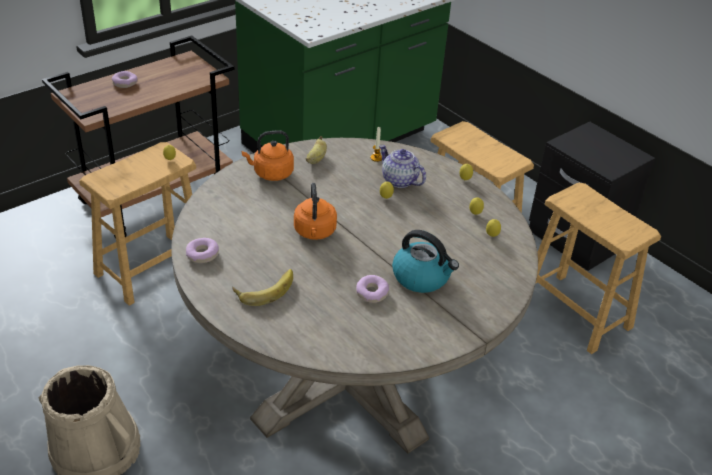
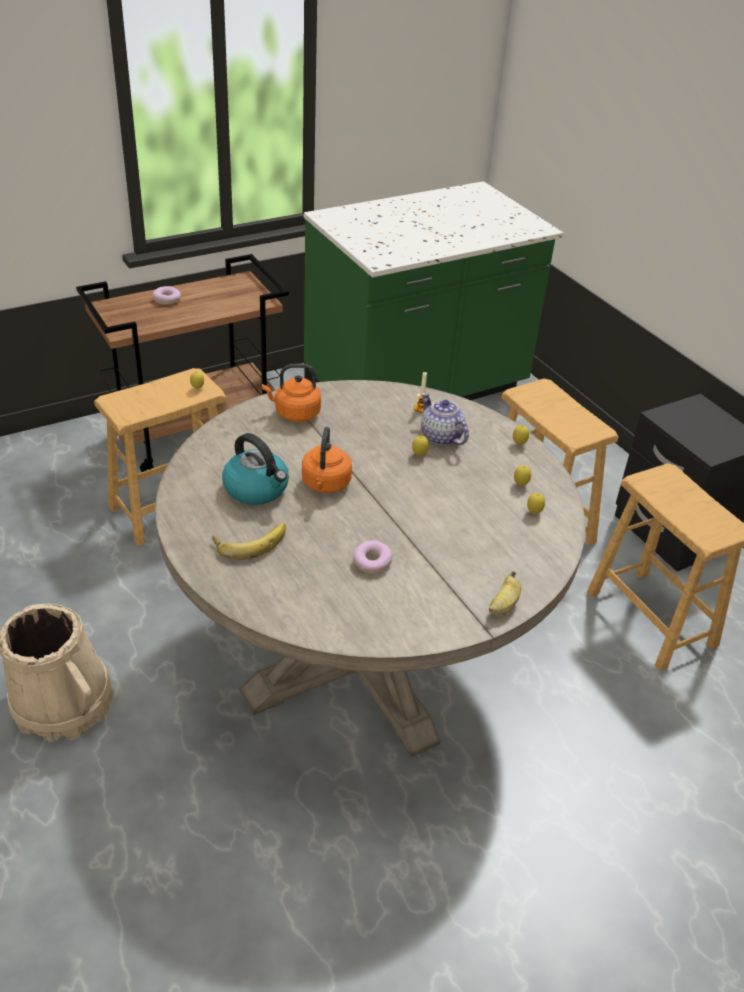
camera: 10 degrees right, 0 degrees up
donut [186,238,219,263] -> none
banana [306,136,327,164] -> banana moved to [489,571,521,615]
kettle [392,230,459,293] -> kettle moved to [222,433,289,505]

